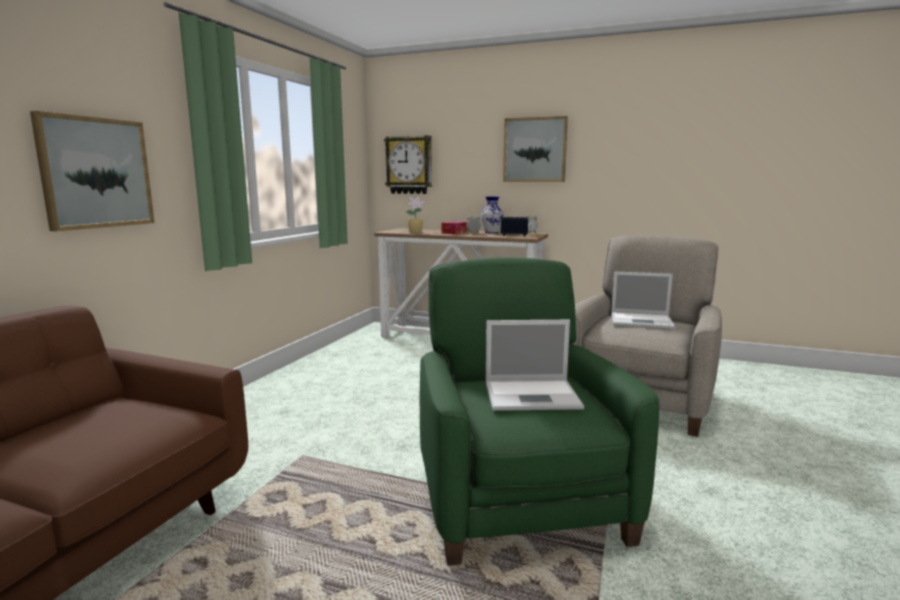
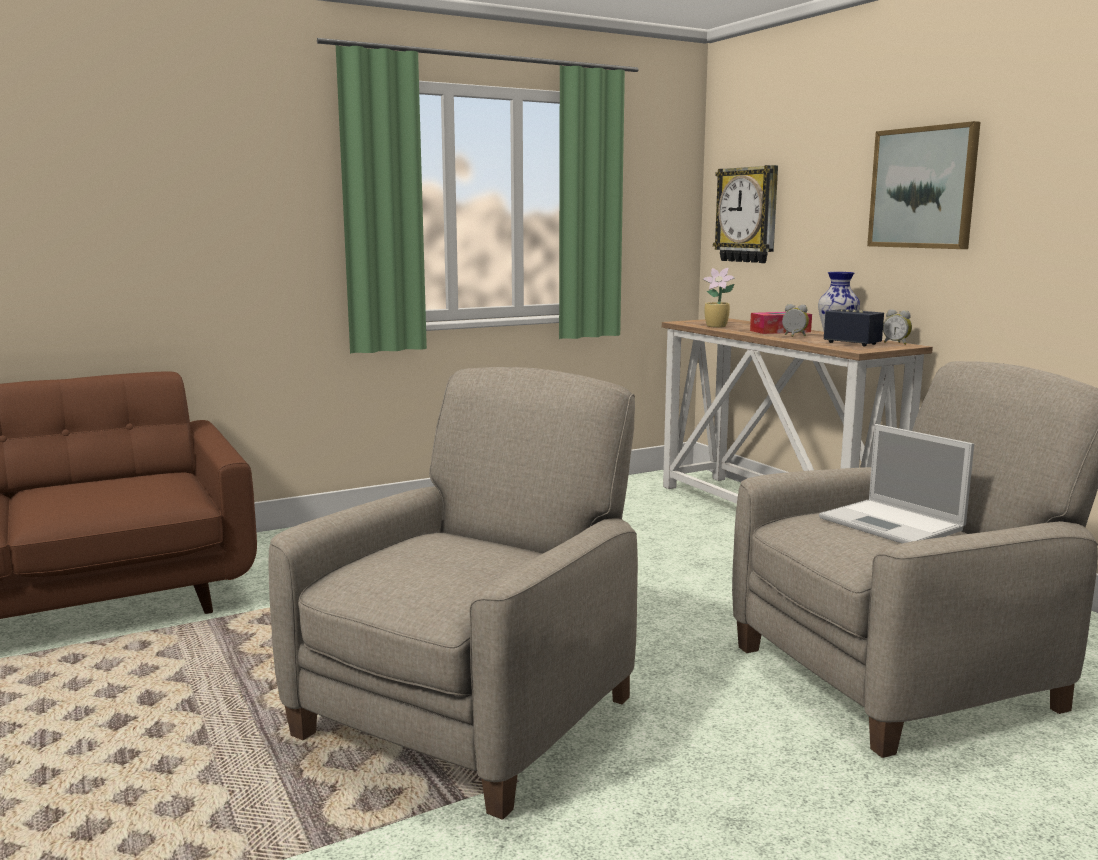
camera: 40 degrees right, 0 degrees up
picture [30,111,155,231] -> none
green armchair [420,257,659,566] -> beige armchair [269,367,638,820]
laptop [486,320,584,411] -> none

